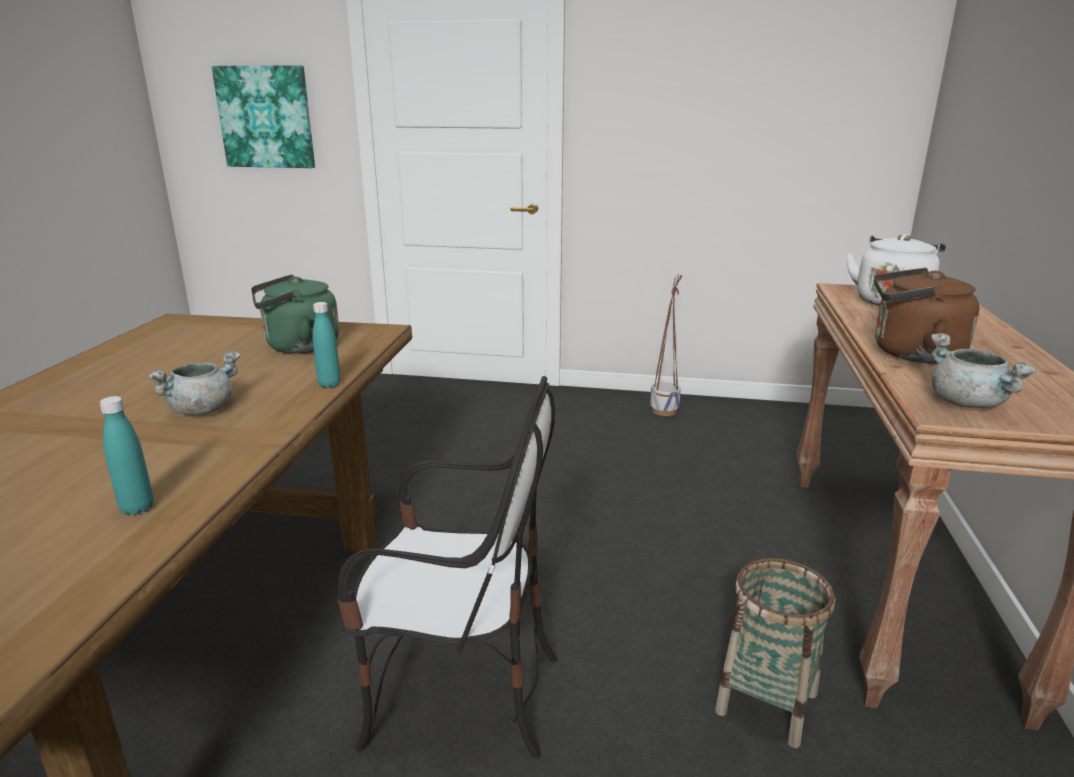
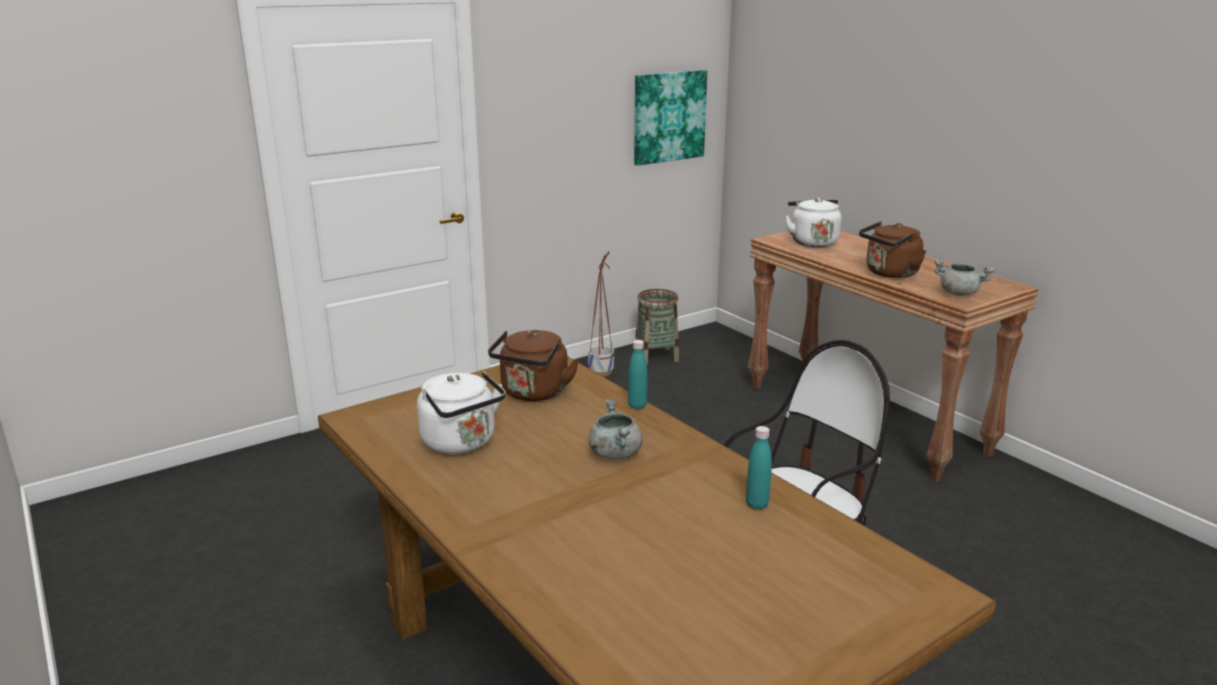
camera: 45 degrees left, 0 degrees up
picture [212,65,315,168] -> picture moved to [634,70,707,166]
green kettle [251,274,339,354] -> brown kettle [488,330,579,401]
basket [715,558,835,748] -> basket moved to [635,289,679,365]
none -> white kettle [417,371,506,454]

